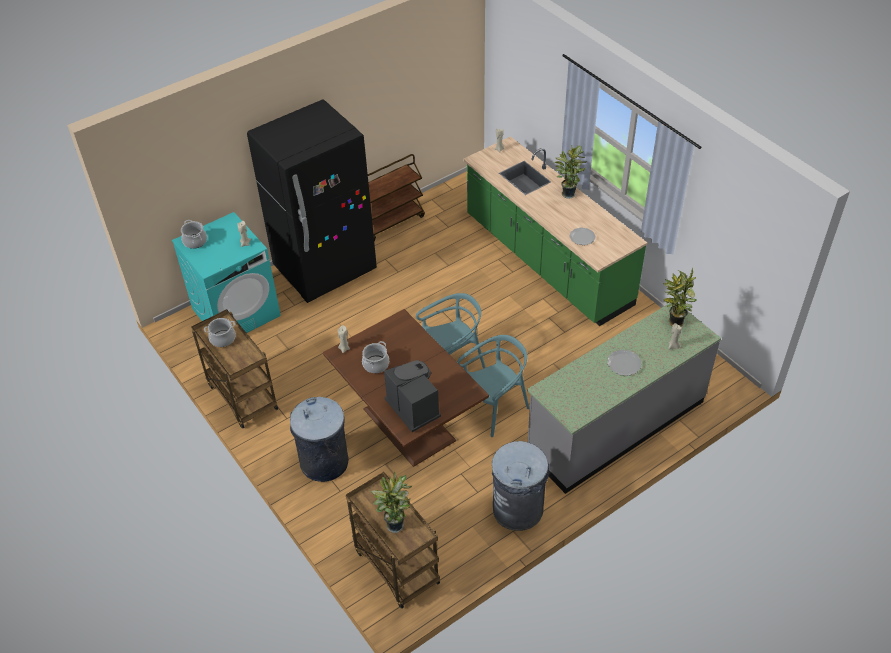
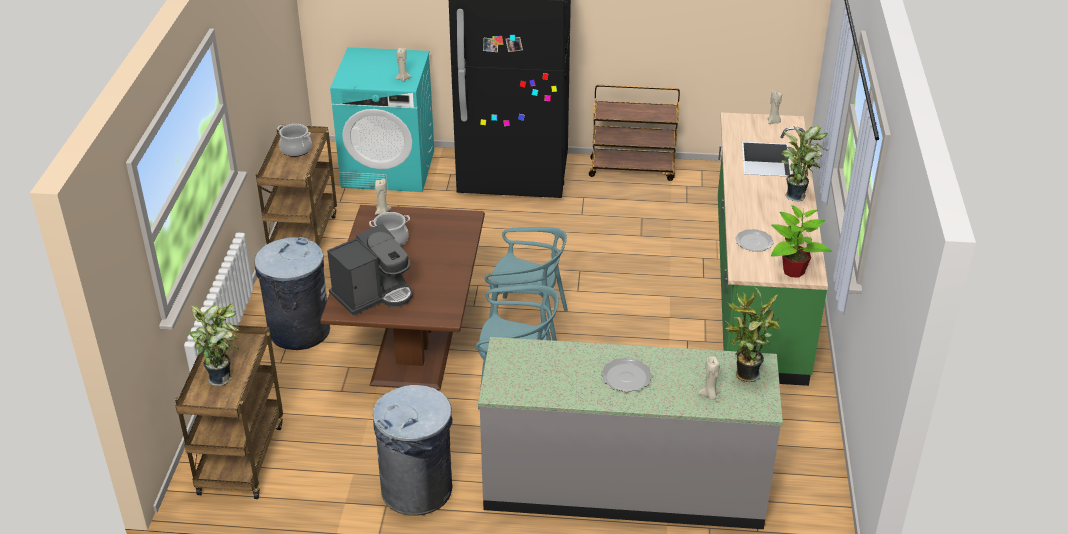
camera: 40 degrees right, 10 degrees down
cooking pot [181,220,207,249] -> none
coffee machine [384,360,441,432] -> coffee machine turned 45 degrees clockwise [327,224,412,316]
none -> potted plant [771,205,832,277]

